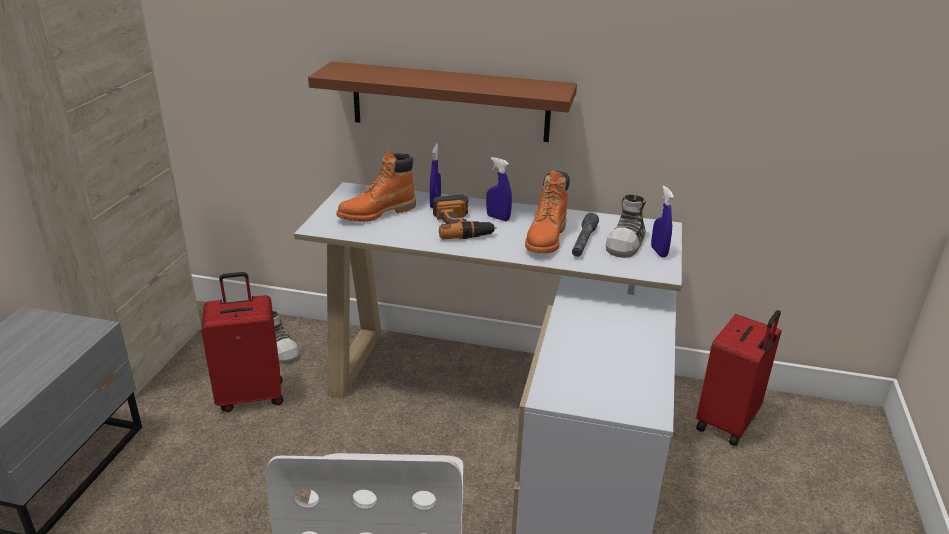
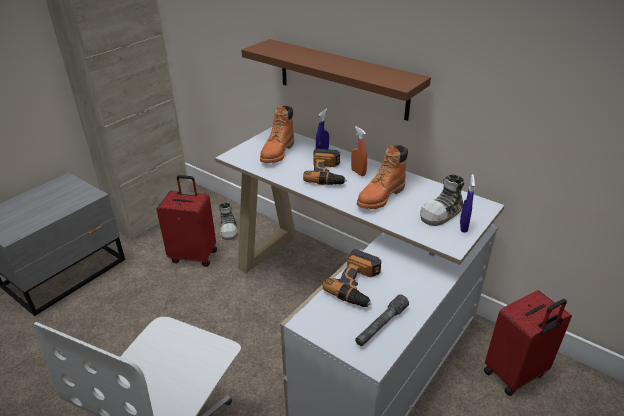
camera: 25 degrees right, 5 degrees up
orange boot [336,150,416,222] -> orange boot turned 60 degrees counterclockwise [260,106,294,163]
blue spray bottle [486,157,512,221] -> orange spray bottle [351,126,367,176]
grey flashlight [572,213,599,257] -> grey flashlight moved to [355,294,409,346]
none -> power drill [322,249,381,307]

